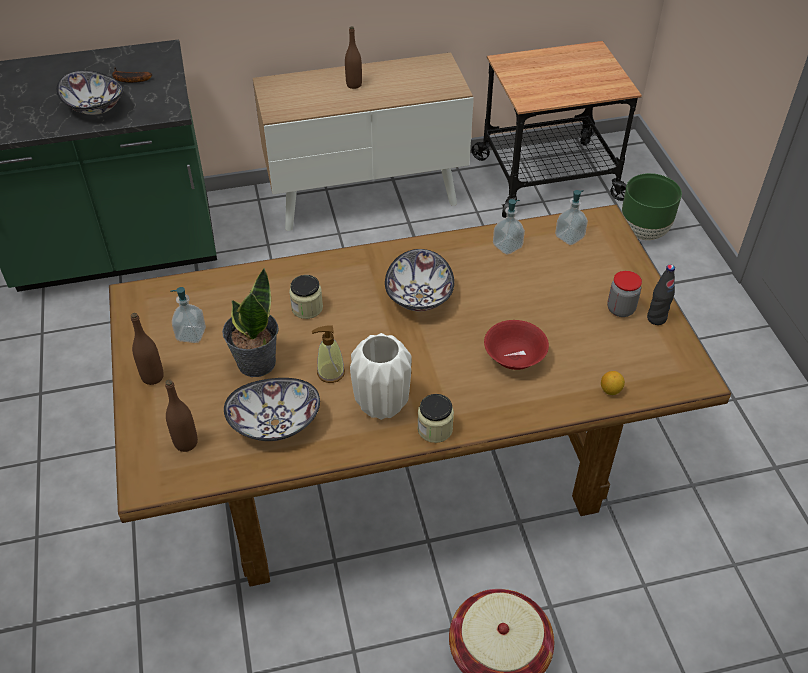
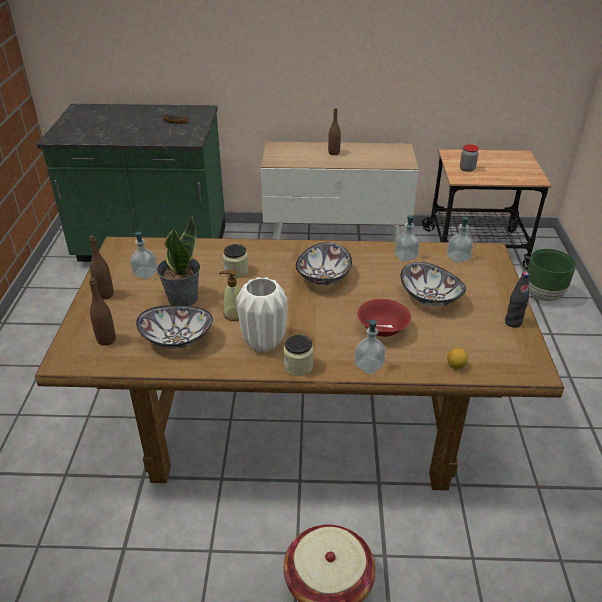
camera: 15 degrees right, 10 degrees down
bowl [57,70,124,115] -> bowl moved to [401,262,466,307]
jar [607,271,642,317] -> jar moved to [460,144,479,172]
none -> soap dispenser [354,320,386,375]

